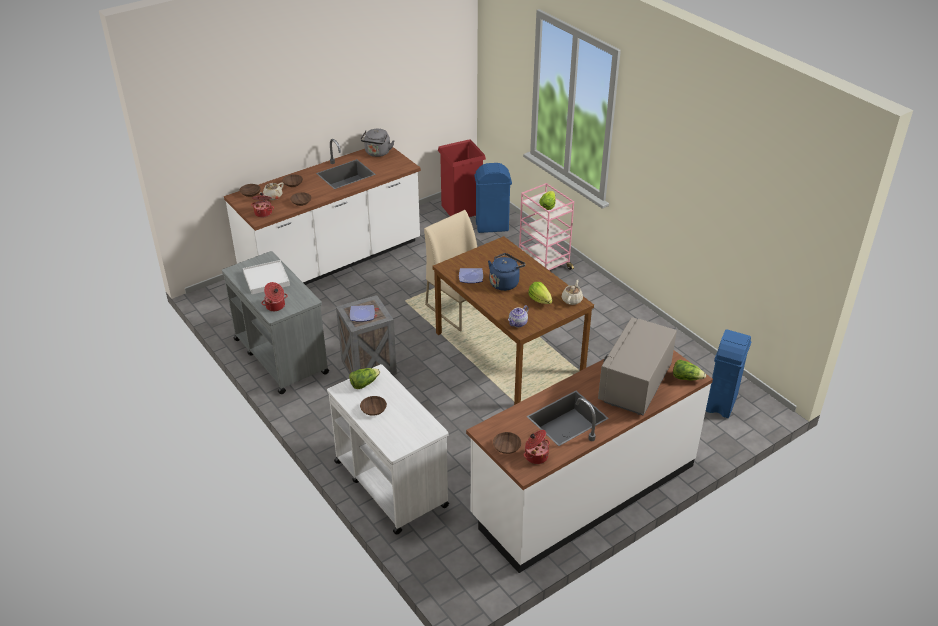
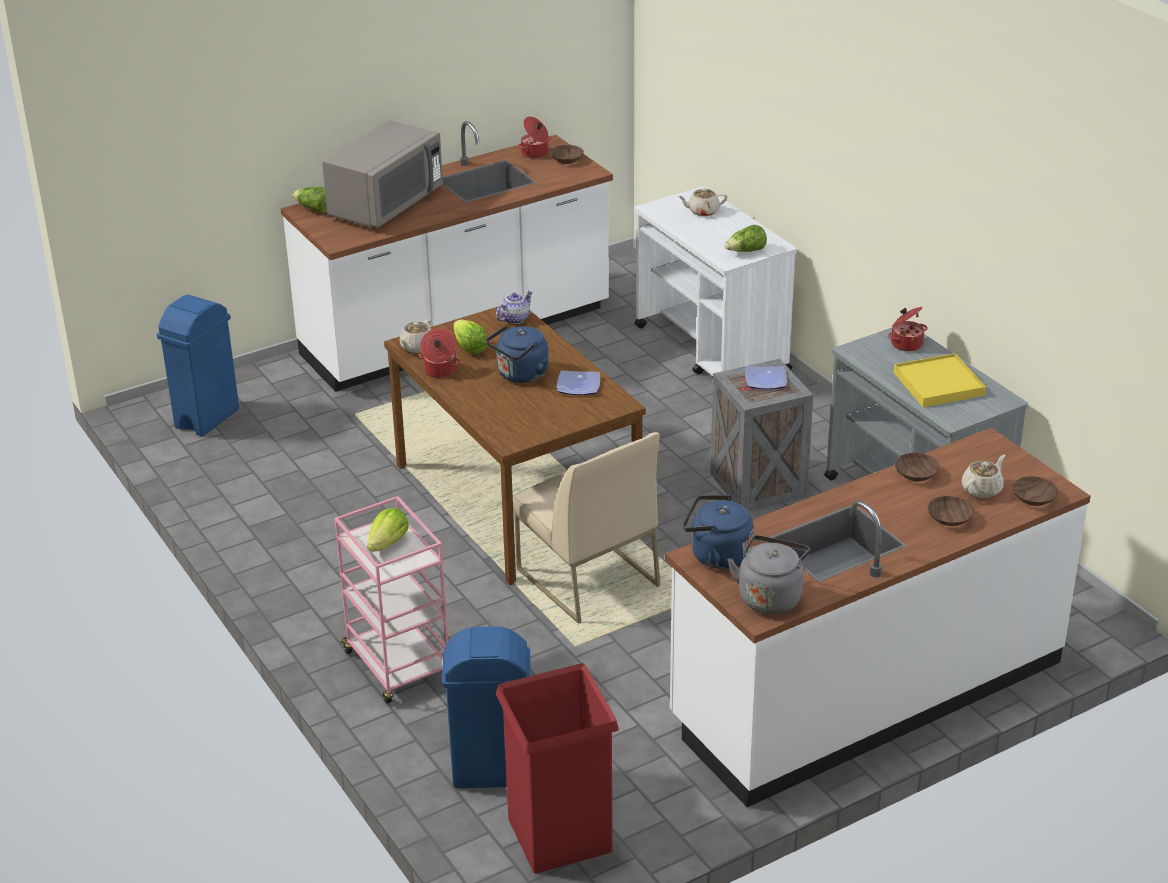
camera: 175 degrees left, 5 degrees down
white tray [243,260,290,294] -> yellow tray [894,353,986,407]
cooking pot [251,193,274,217] -> cooking pot moved to [419,328,461,378]
brown bowl [360,396,387,416] -> none
none -> beige teapot [677,188,727,216]
none -> blue kettle [683,495,754,569]

